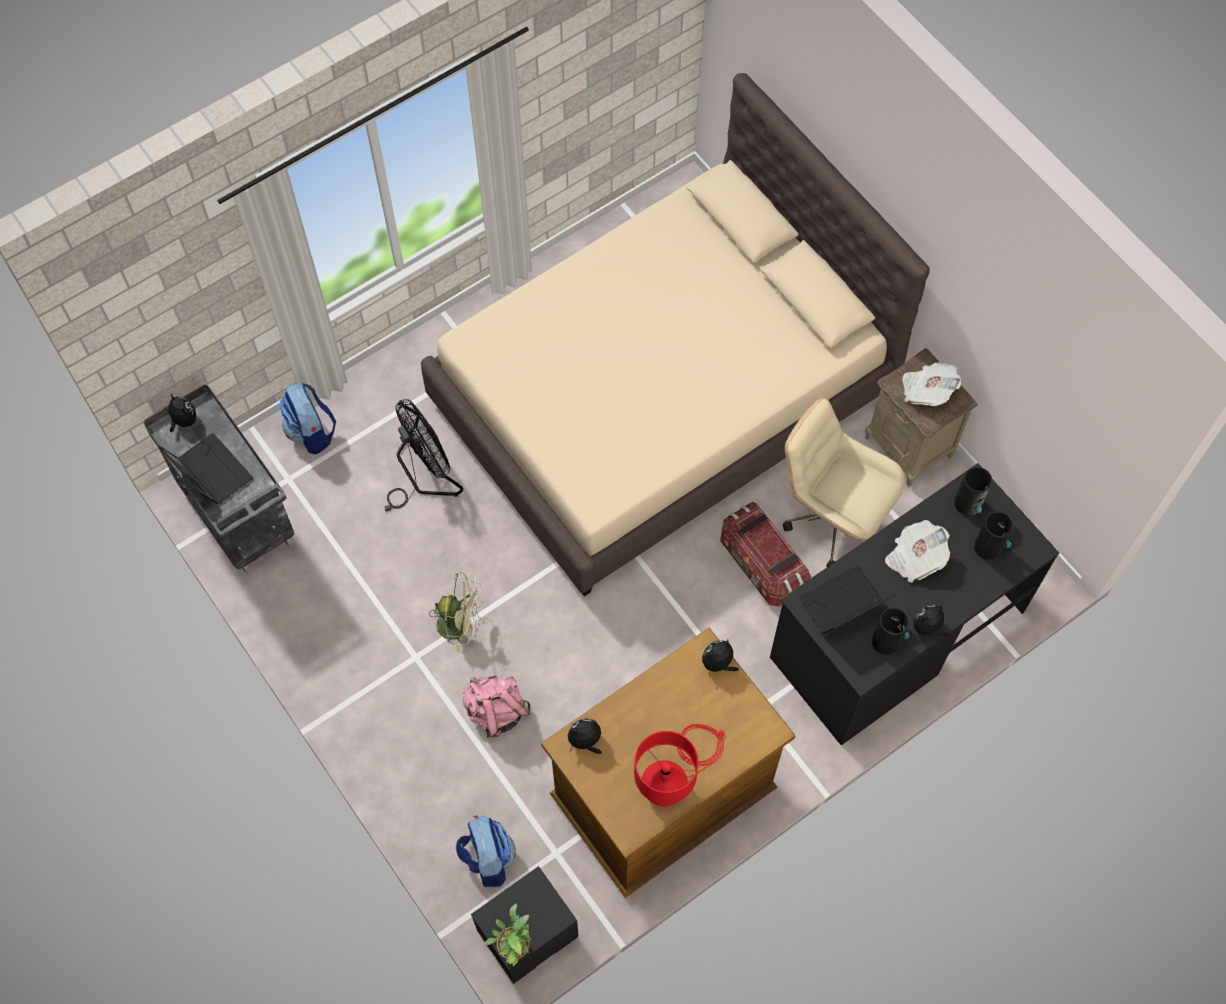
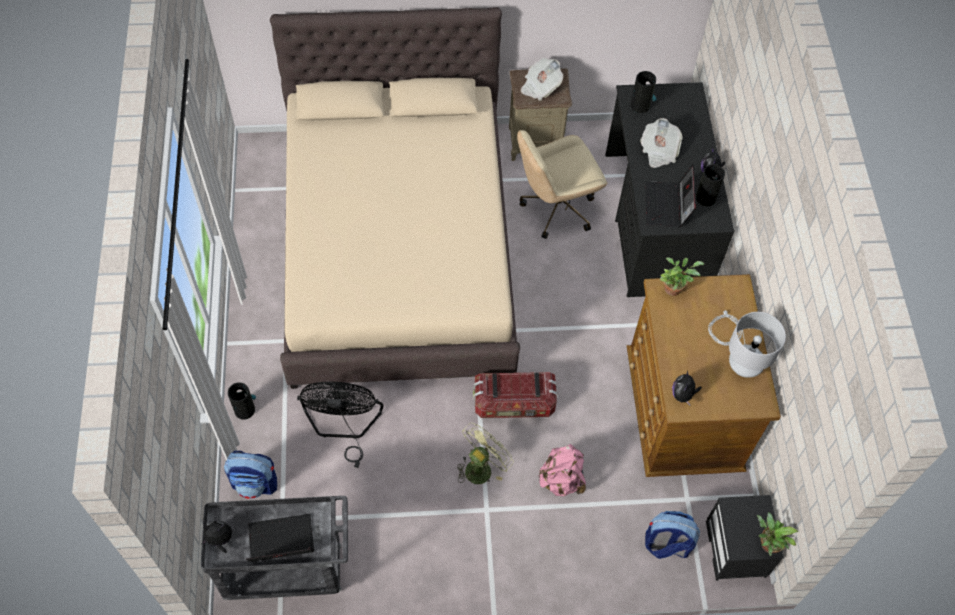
camera: 60 degrees left, 5 degrees down
red table lamp [634,724,724,806] -> white table lamp [708,310,786,378]
plush toy [702,640,739,677] -> potted plant [660,257,704,296]
storage box [720,501,811,607] -> storage box moved to [473,372,558,418]
vase [974,511,1013,560] -> vase moved to [228,382,256,420]

